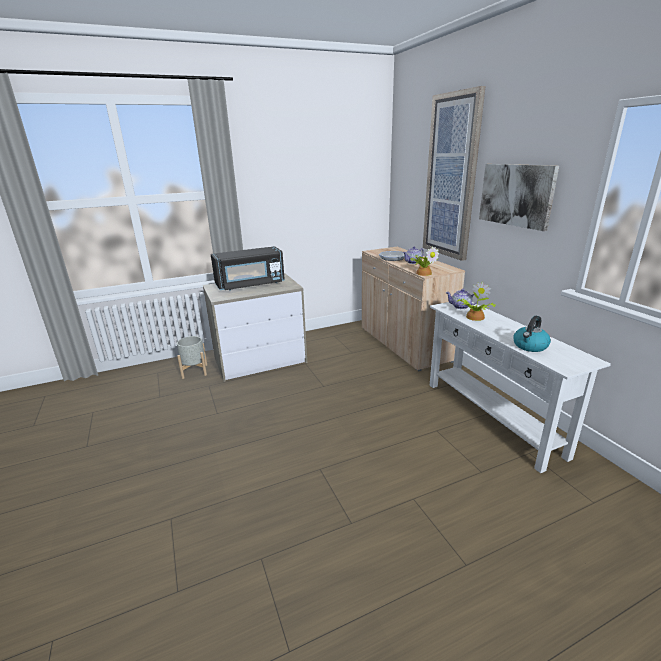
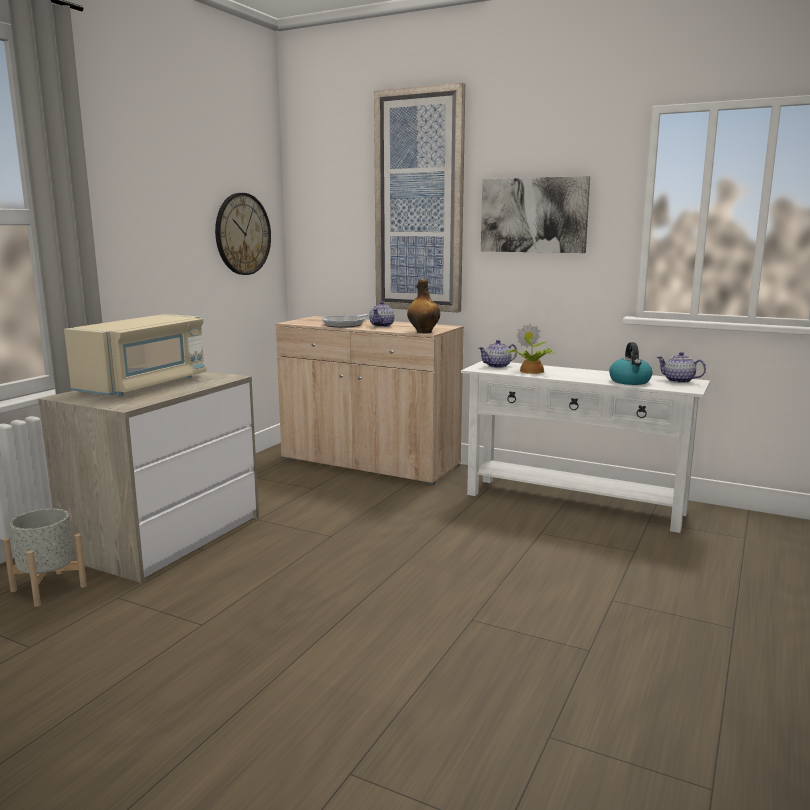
camera: 40 degrees left, 10 degrees down
black microwave [211,246,285,291] -> beige microwave [64,314,207,396]
potted plant [411,246,439,276] -> bottle [407,279,440,333]
none -> wall clock [215,193,271,275]
none -> teapot [657,352,706,383]

